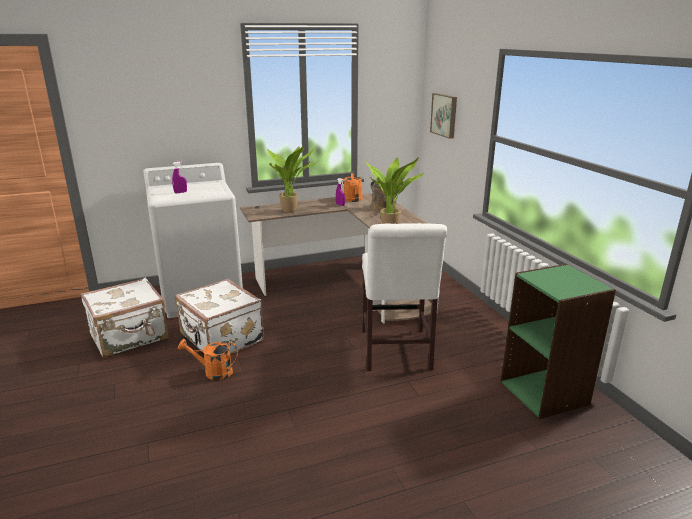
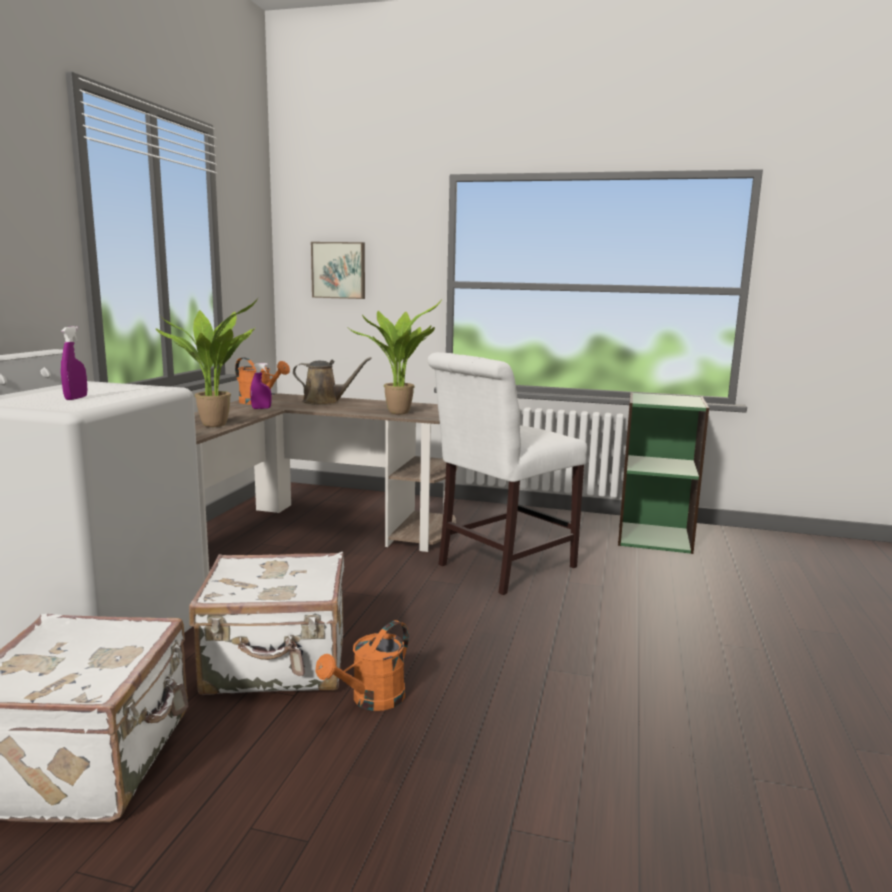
camera: 55 degrees left, 10 degrees down
white chair [362,223,447,371] -> white chair turned 105 degrees clockwise [428,352,587,595]

